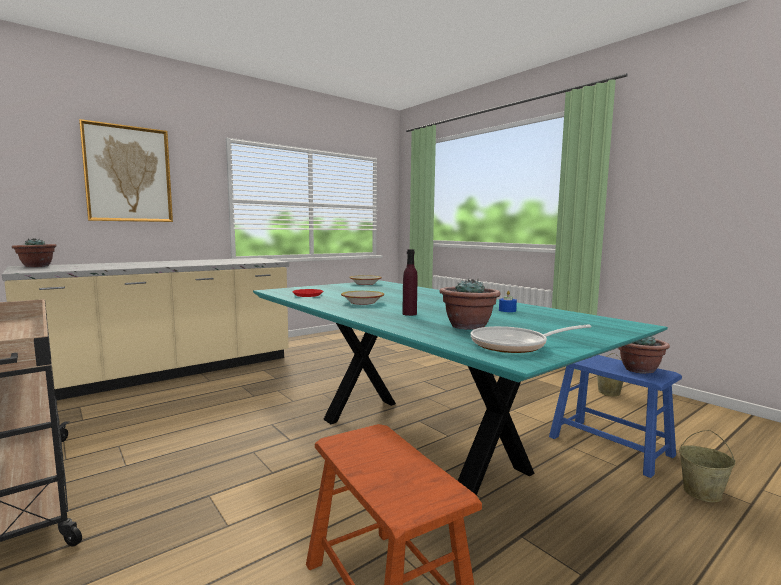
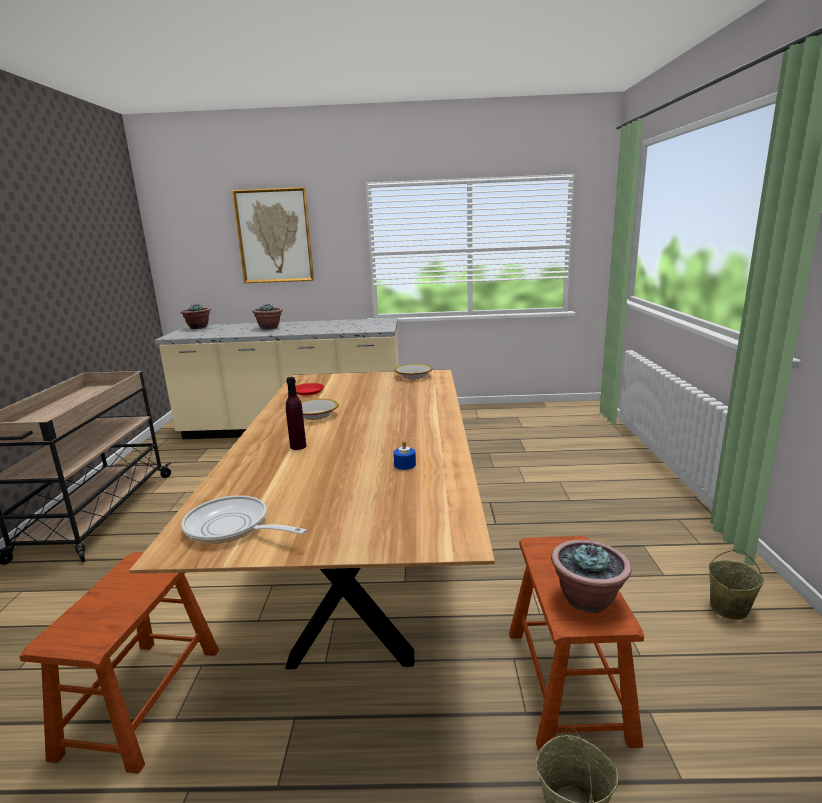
camera: 40 degrees right, 10 degrees up
turquoise dining table [253,280,668,496] -> brown dining table [129,369,495,669]
potted plant [440,278,501,330] -> potted plant moved to [252,304,283,329]
blue stool [549,355,682,478] -> brown stool [509,536,644,751]

